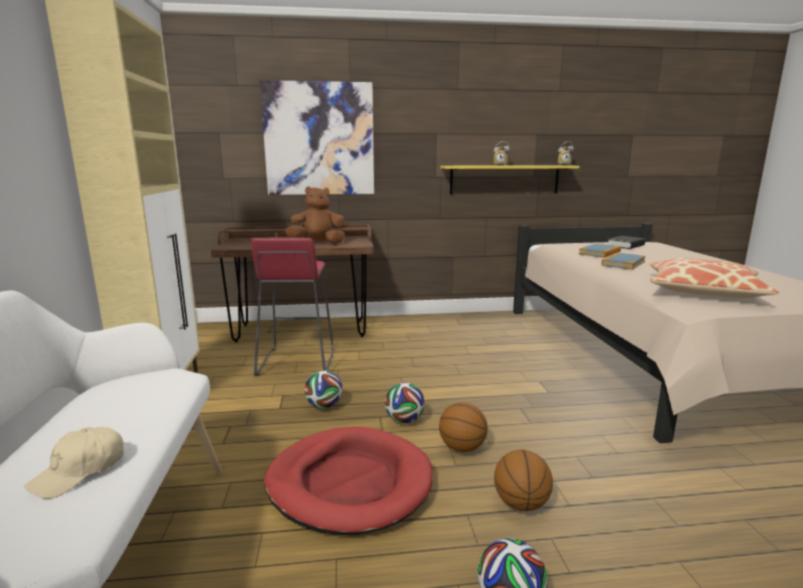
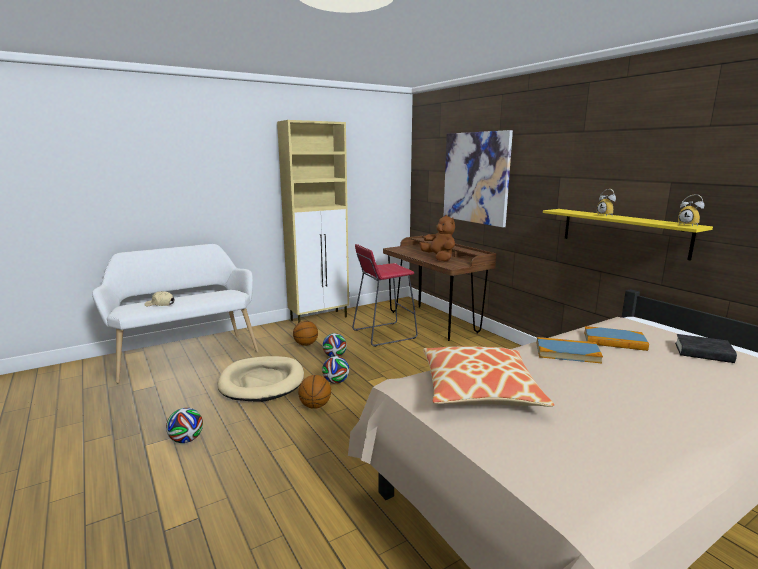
camera: 65 degrees right, 0 degrees up
red dog bed [264,427,433,535] -> beige dog bed [217,356,304,402]
basketball [494,449,553,511] -> basketball moved to [293,321,318,346]

